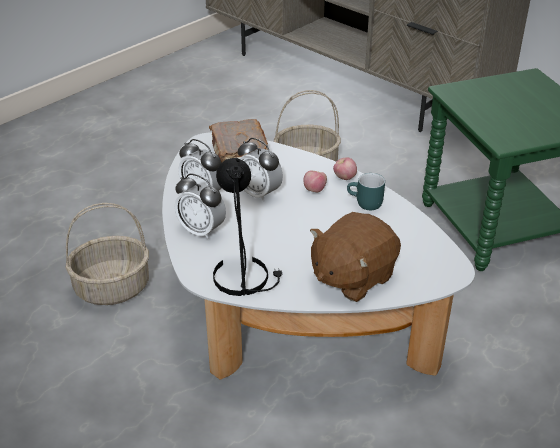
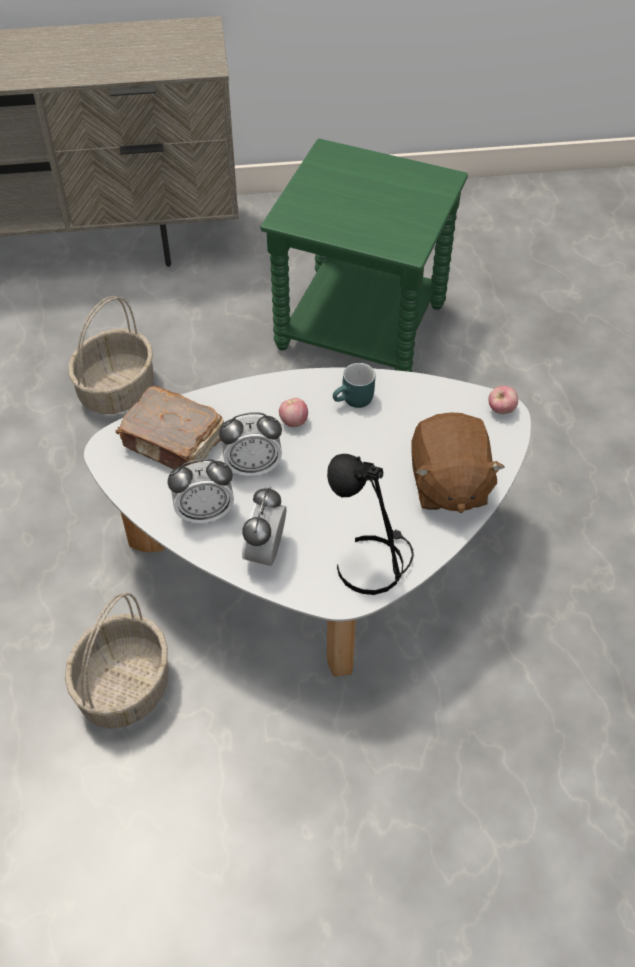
camera: 50 degrees left, 15 degrees up
alarm clock [175,174,226,240] -> alarm clock turned 120 degrees clockwise [242,487,286,566]
apple [333,157,357,180] -> apple moved to [488,386,518,414]

